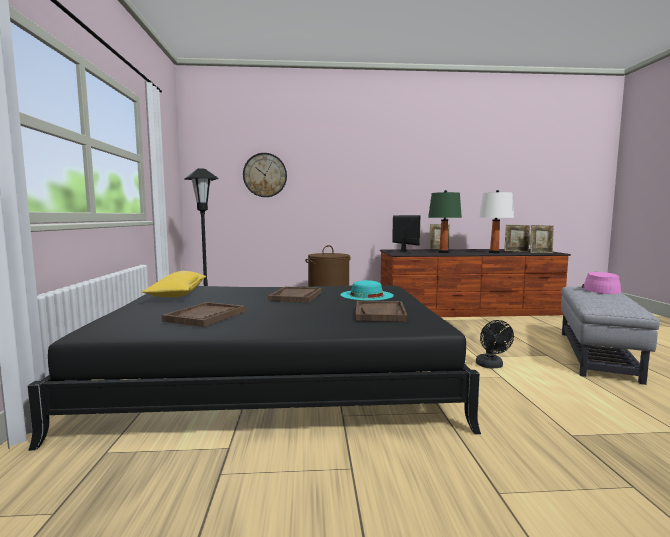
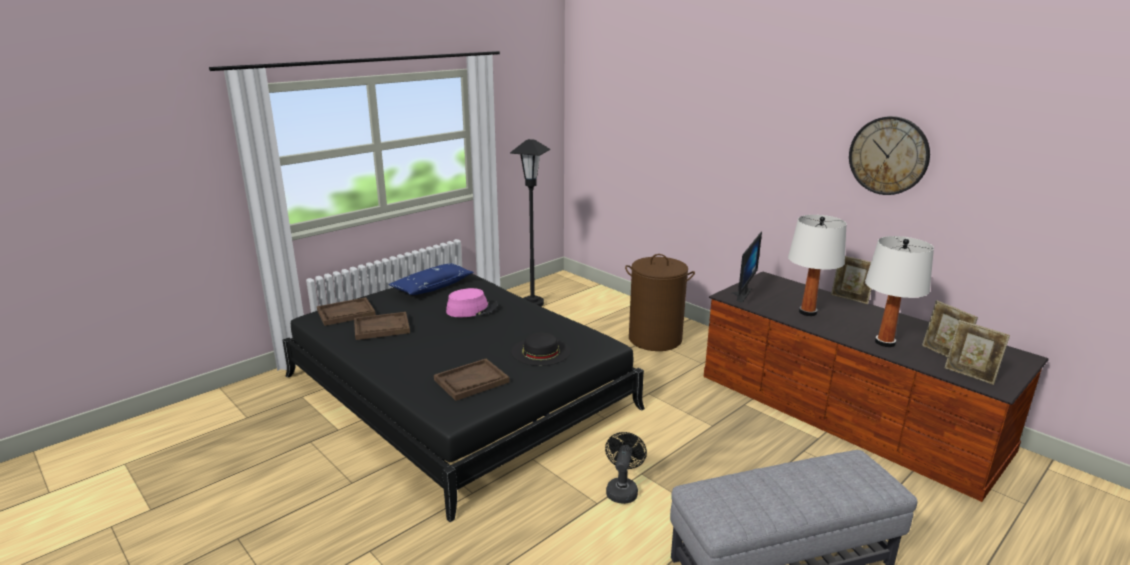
camera: 50 degrees right, 15 degrees up
yellow pillow [142,271,206,297] -> blue pillow [388,263,474,295]
wall clock [243,153,287,197] -> wall clock moved to [849,116,930,195]
brown tray [268,287,322,303] -> brown tray moved to [317,297,376,326]
turquoise hat [340,280,394,301] -> black hat [511,333,570,366]
green table lamp [428,190,462,253] -> white table lamp [788,215,847,316]
black fan [476,320,514,368] -> black fan turned 150 degrees clockwise [605,432,647,504]
pink hat [582,272,621,294] -> pink hat moved to [446,288,498,317]

